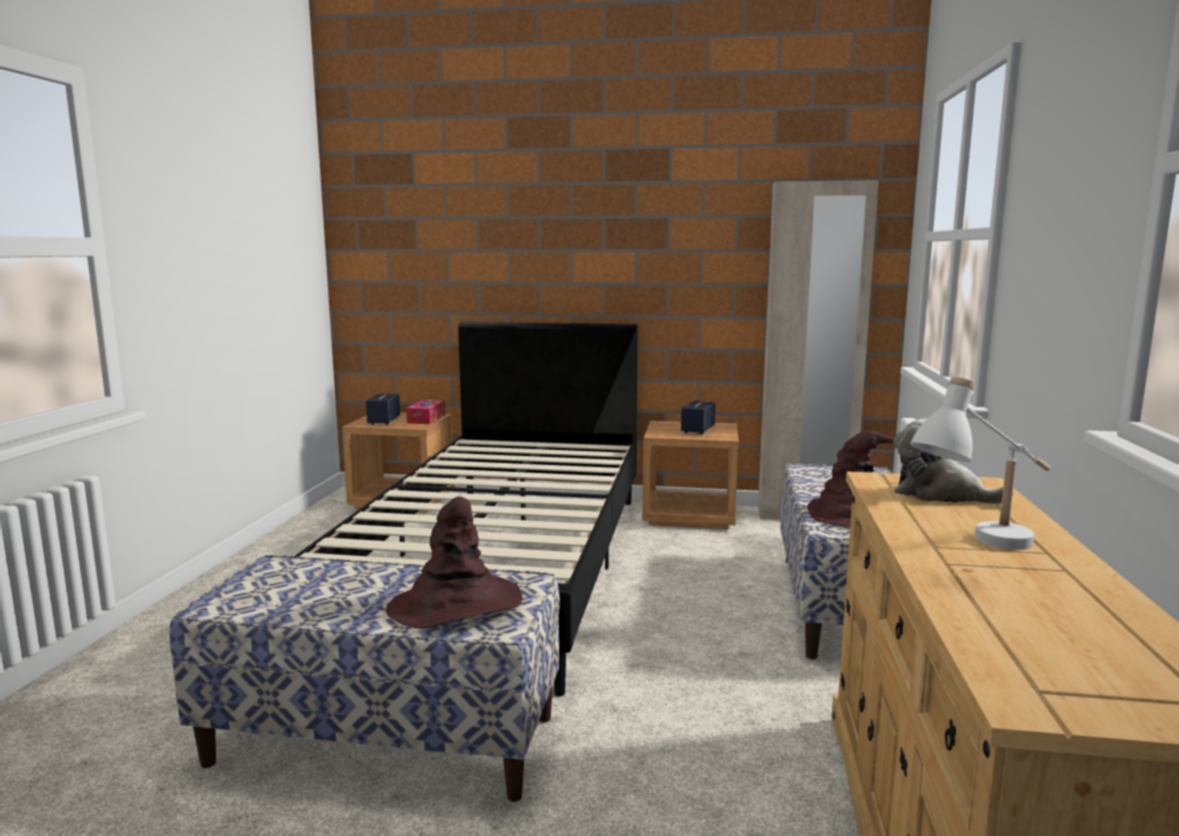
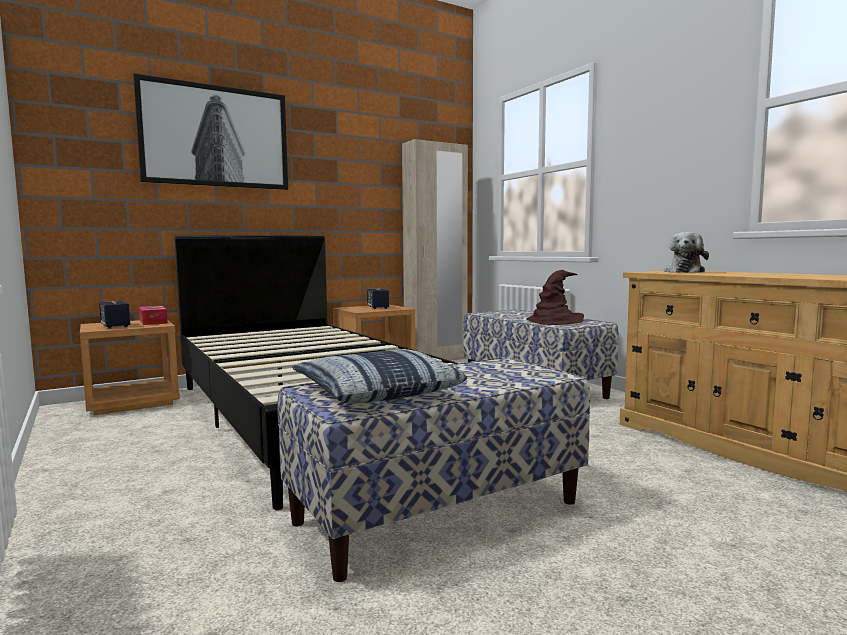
camera: 40 degrees left, 5 degrees down
brown hat [386,497,522,629] -> none
plush toy [893,418,1003,504] -> plush toy turned 60 degrees counterclockwise [664,232,709,273]
white table lamp [910,377,1050,550] -> none
none -> picture [133,73,288,190]
none -> pillow [292,349,467,404]

